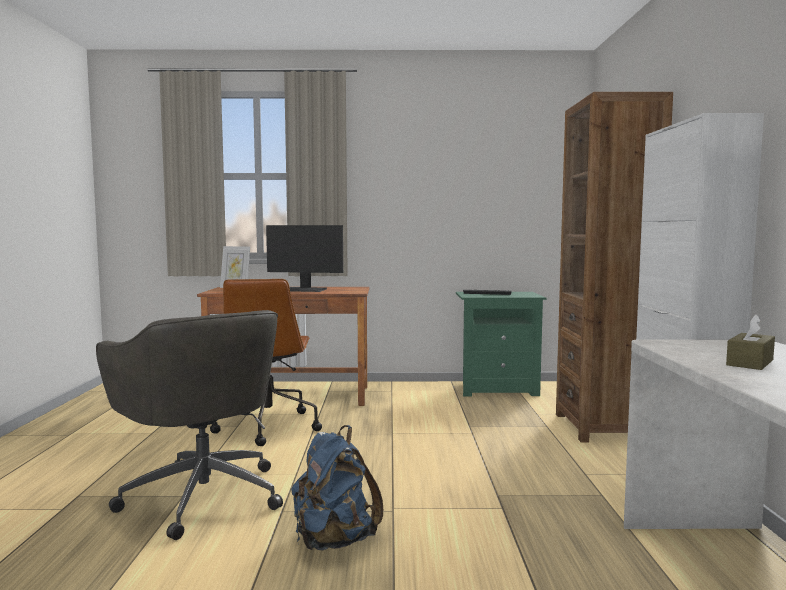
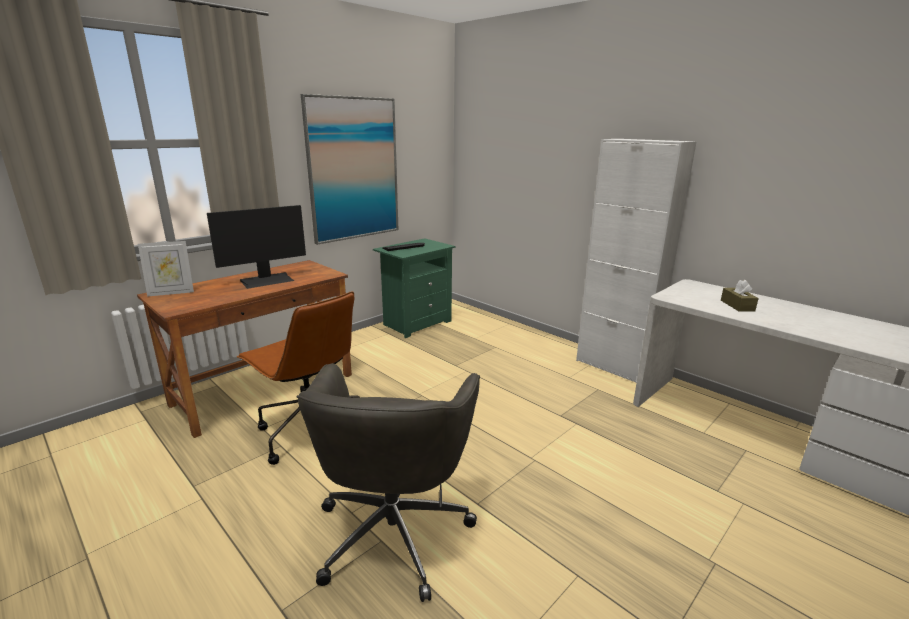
camera: 45 degrees left, 15 degrees up
grey office chair [96,310,283,540] -> grey office chair turned 90 degrees clockwise [296,363,480,602]
blue backpack [291,425,383,551] -> none
brown bookcase [556,92,673,442] -> none
none -> picture [301,94,398,245]

